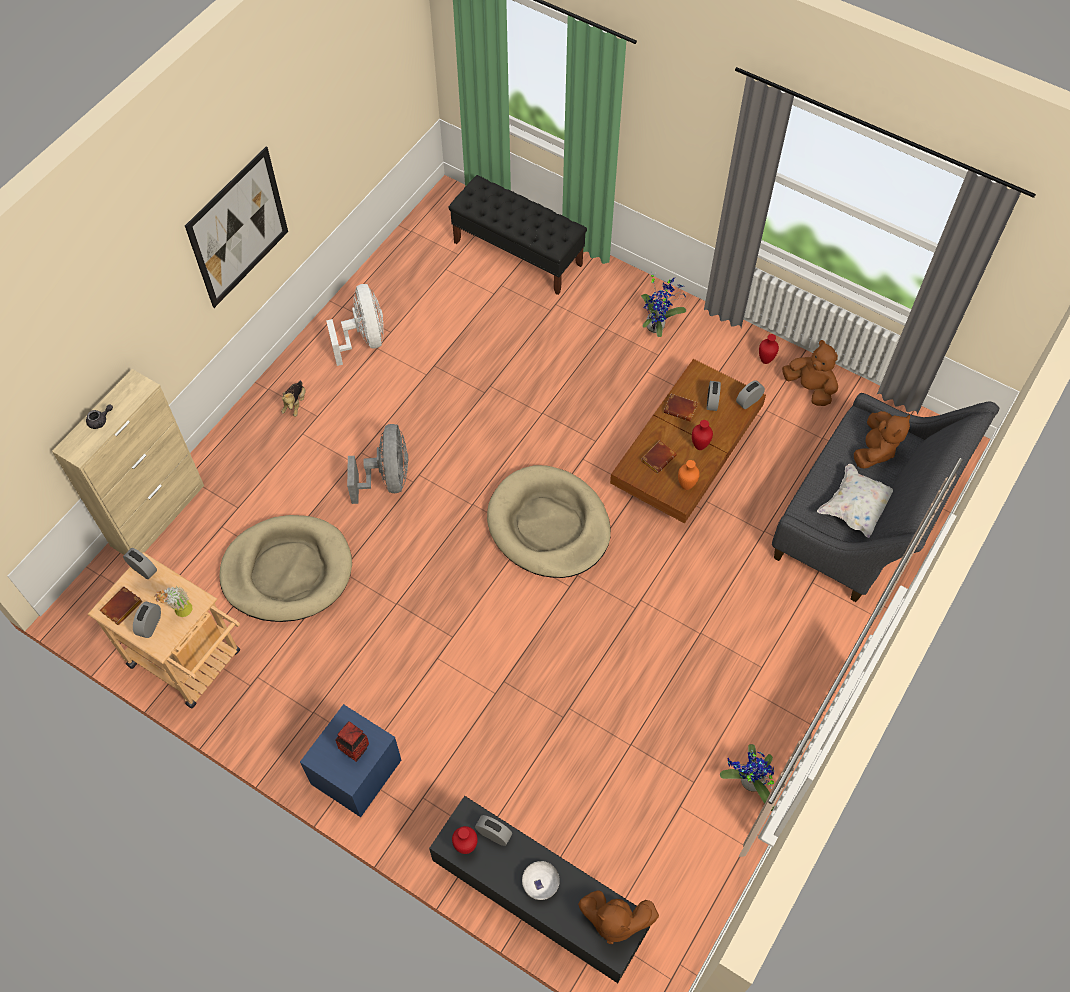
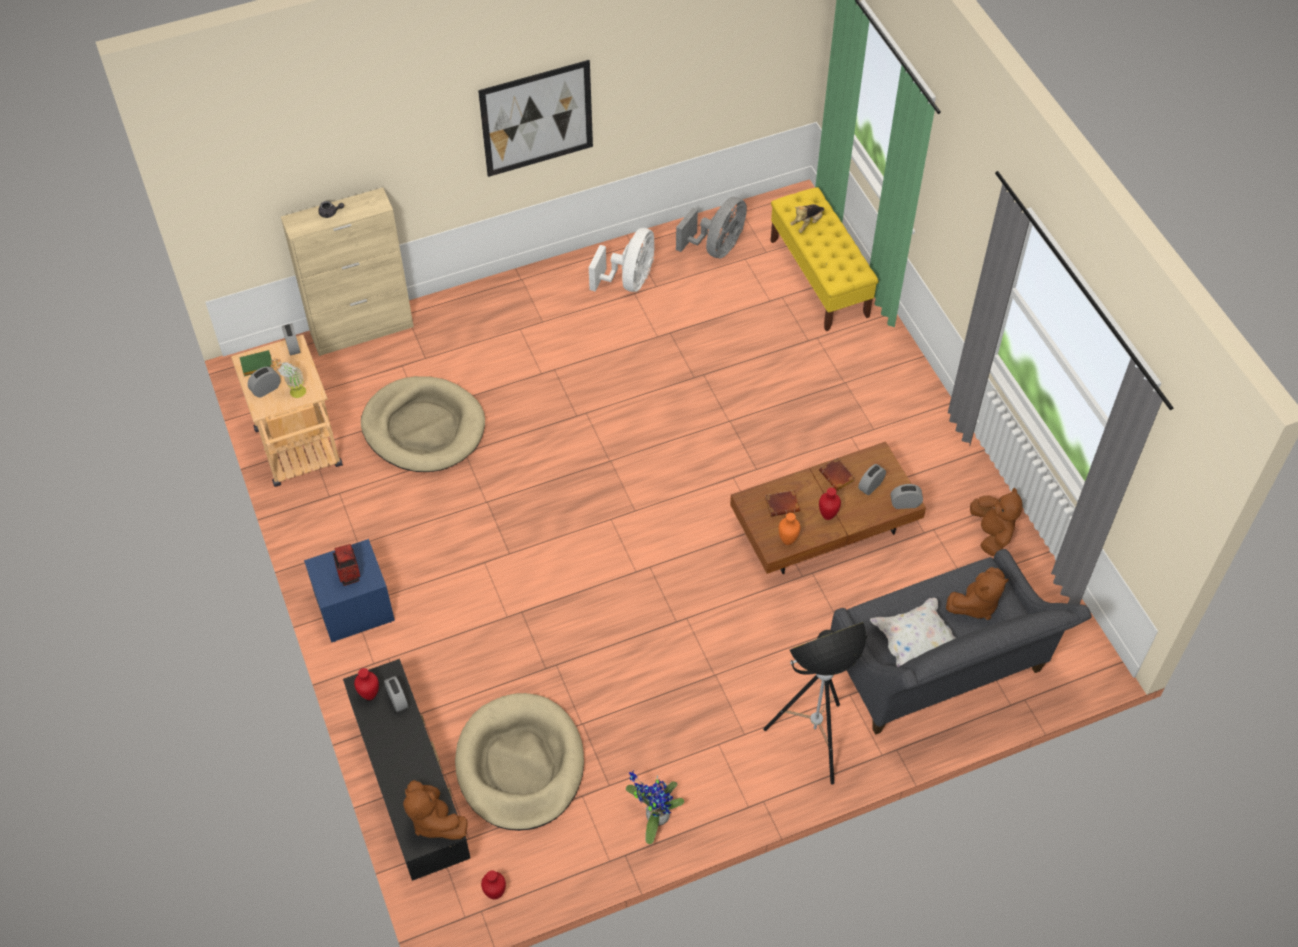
camera: 35 degrees right, 5 degrees down
brown book [100,587,142,626] -> green book [240,350,274,376]
plush toy [281,381,306,417] -> plush toy moved to [790,204,824,233]
grey fan [347,424,408,504] -> grey fan moved to [676,197,747,258]
black bench [448,175,587,295] -> yellow bench [771,187,879,331]
beige dog bed [487,465,611,578] -> beige dog bed moved to [455,693,584,831]
white bowl [522,861,560,900] -> none
potted plant [641,272,686,337] -> none
red vase [759,334,779,364] -> red vase moved to [481,871,506,899]
none -> floor lamp [763,622,867,785]

